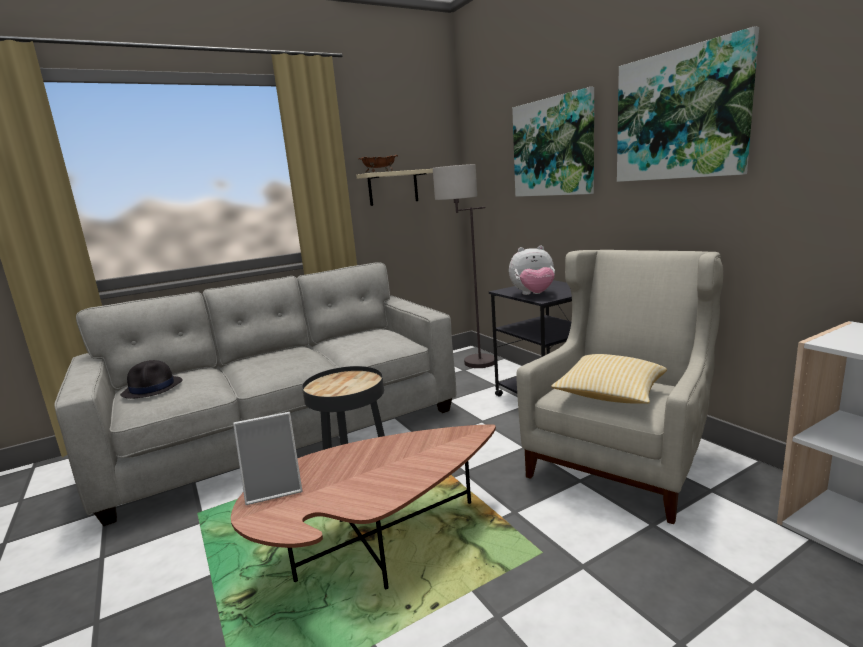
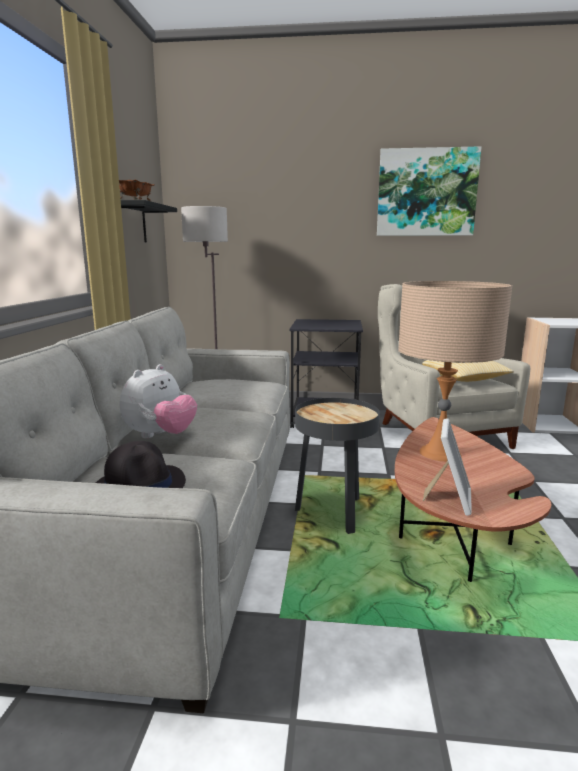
camera: 55 degrees left, 0 degrees up
beige shelf [356,169,433,206] -> black shelf [121,200,177,242]
plush toy [509,246,555,295] -> plush toy moved to [120,364,197,438]
picture [512,87,594,197] -> none
none -> beige table lamp [398,281,512,461]

